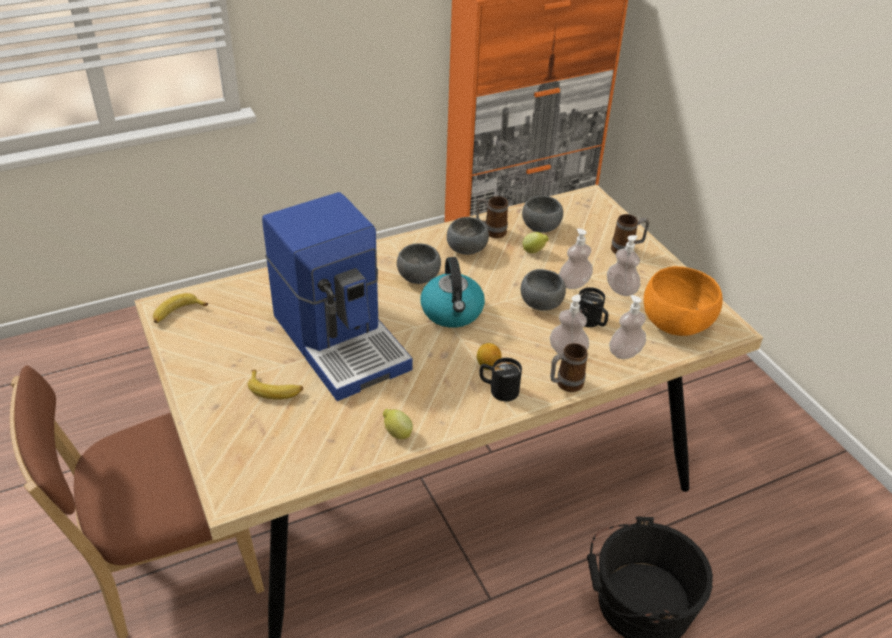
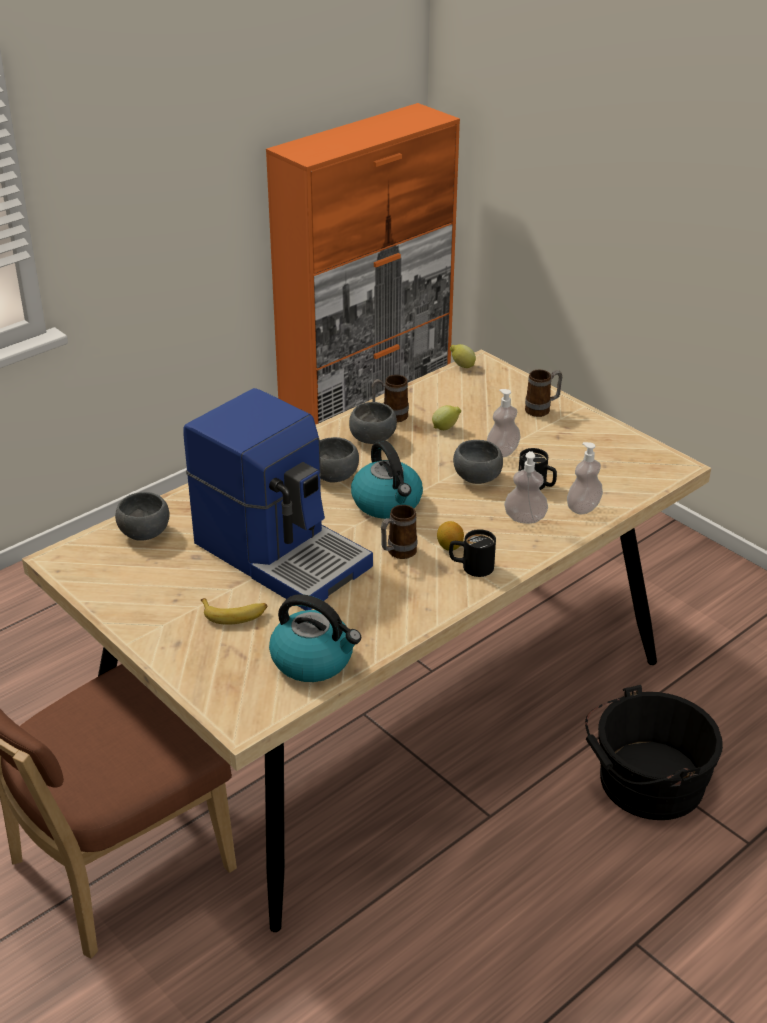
camera: 15 degrees left, 5 degrees down
banana [153,293,208,323] -> none
lemon [383,409,413,439] -> lemon moved to [450,344,476,368]
grey bowl [522,196,563,233] -> grey bowl moved to [115,492,170,541]
mug [550,343,588,392] -> mug moved to [381,505,417,559]
soap dispenser [607,235,640,296] -> none
orange bowl [644,266,723,336] -> none
none -> kettle [269,594,361,682]

